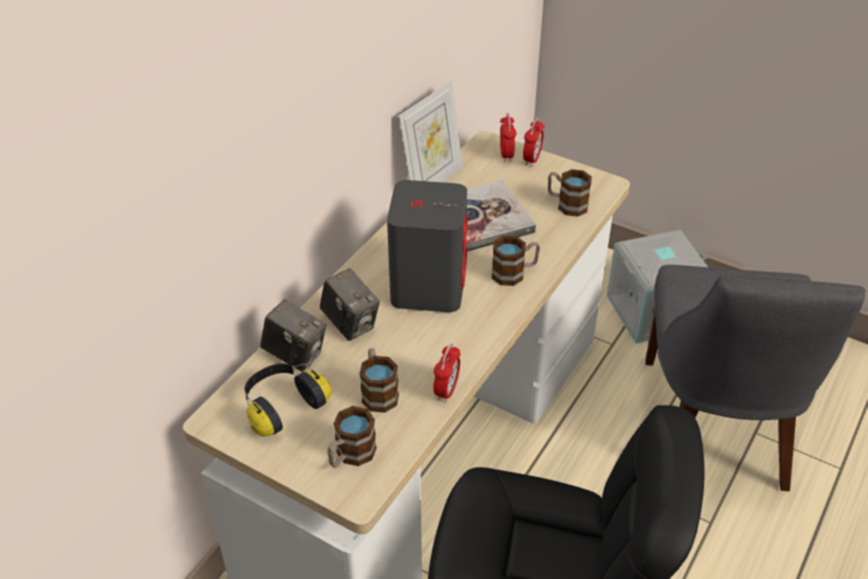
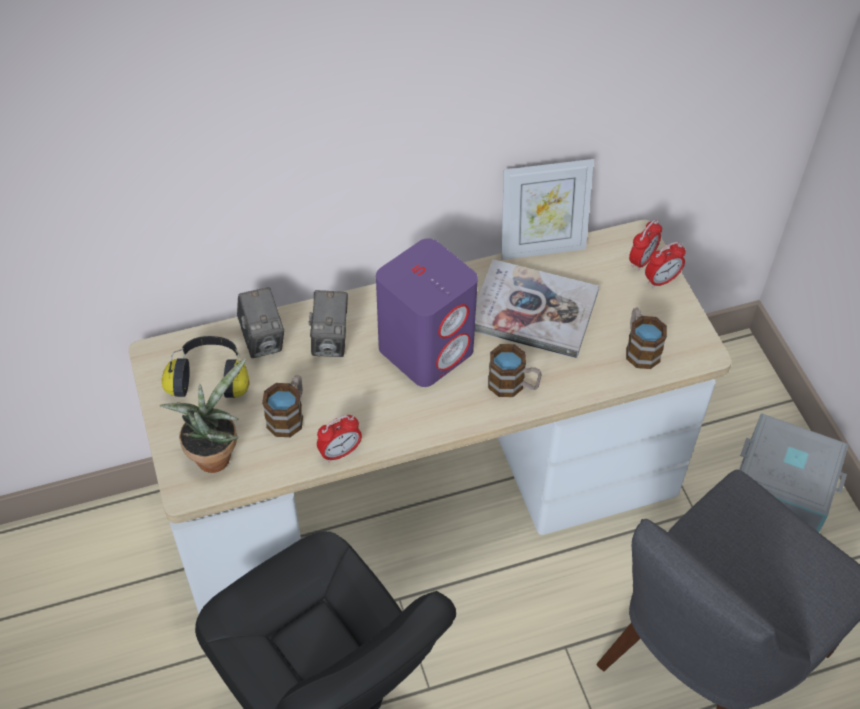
camera: 40 degrees right, 10 degrees up
mug [327,406,377,468] -> potted plant [160,359,246,473]
grey speaker [387,180,468,312] -> purple speaker [376,238,478,387]

